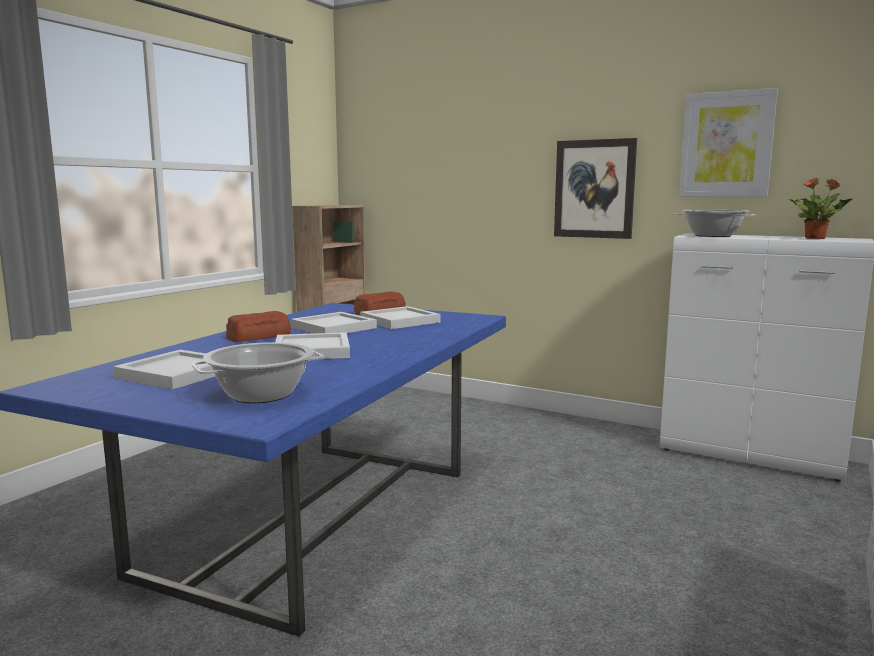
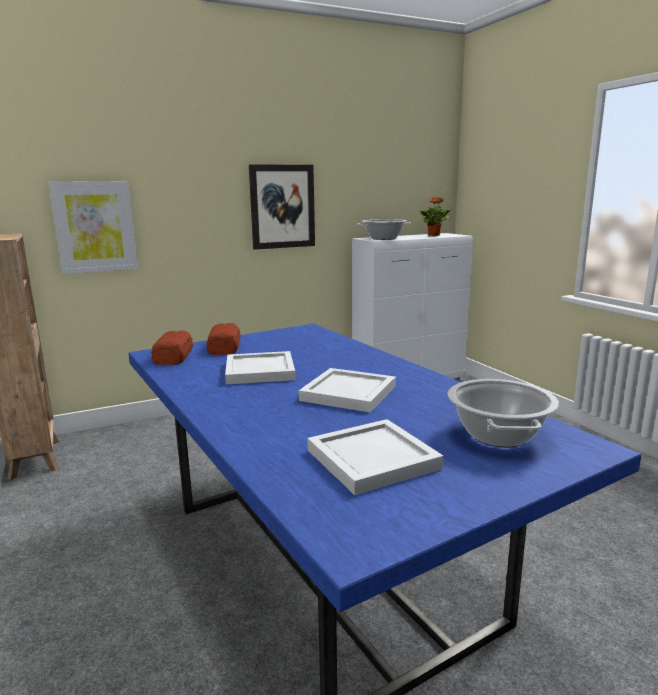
camera: 55 degrees left, 5 degrees up
bread [226,311,291,342] -> bread moved to [151,331,193,365]
white tray [360,306,441,329] -> none
picture [679,88,778,197] -> picture moved to [48,181,138,274]

